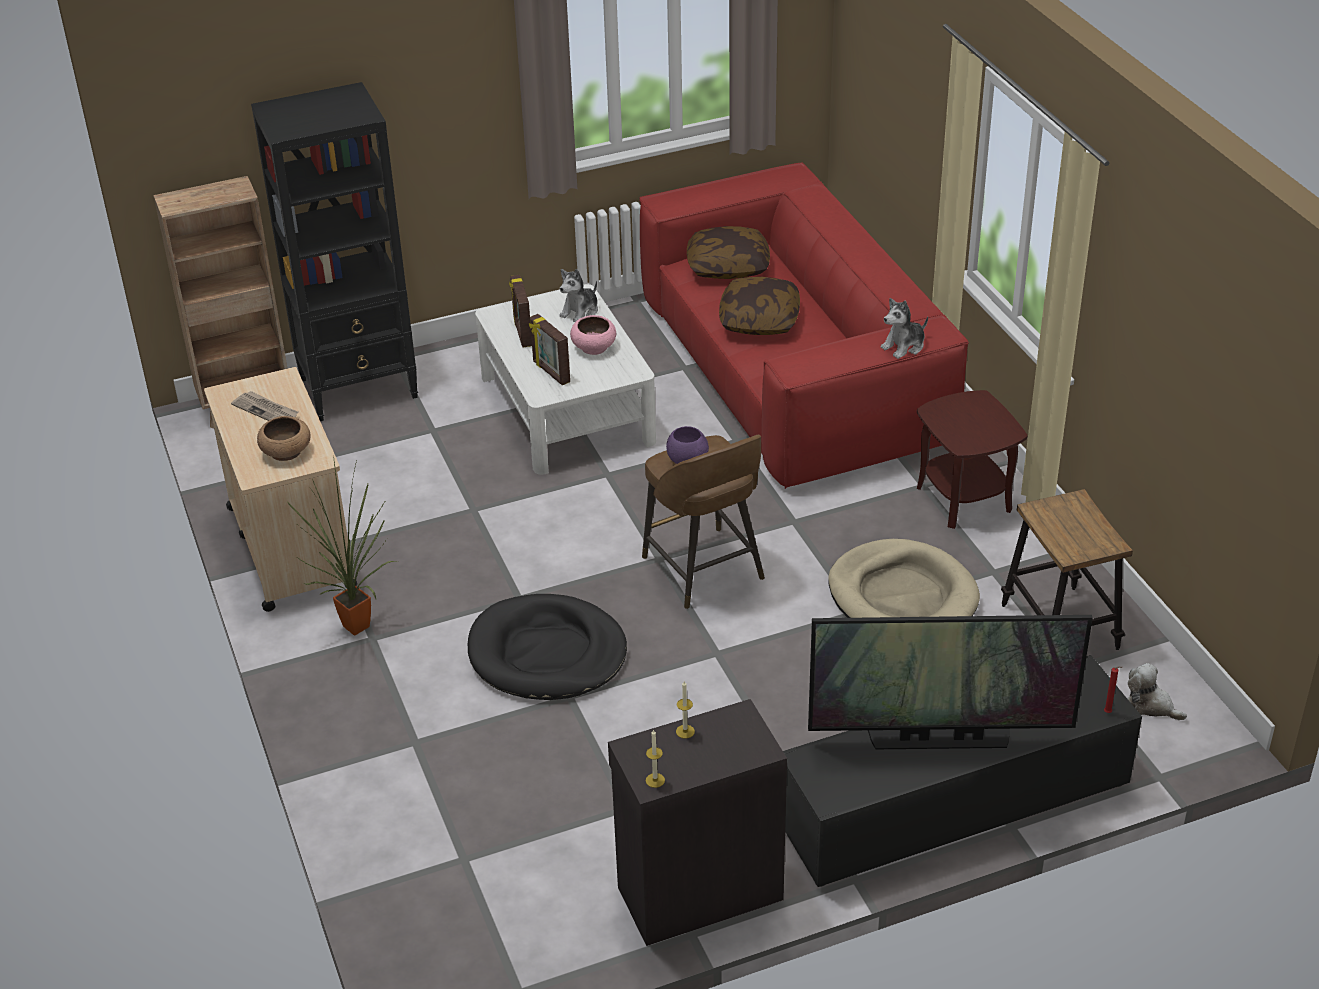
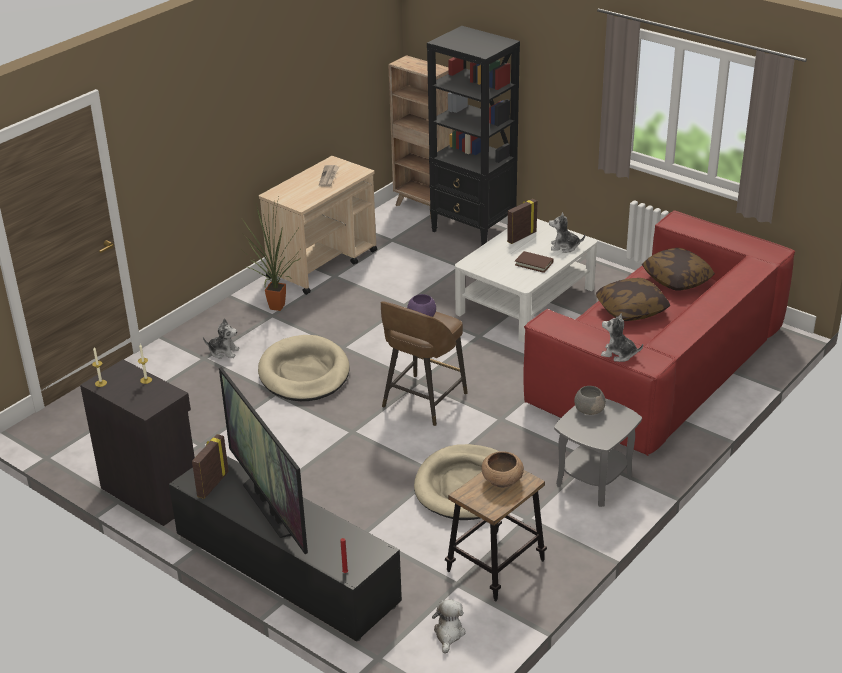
camera: 60 degrees right, 5 degrees down
brown bowl [257,416,311,461] -> brown bowl moved to [482,451,524,488]
black dog bed [468,594,627,700] -> beige dog bed [258,335,350,401]
picture frame [529,314,570,385] -> picture frame moved to [192,434,229,499]
pink bowl [570,315,616,355] -> brown book [515,251,554,273]
brown side table [917,390,1027,529] -> grey side table [554,398,642,507]
none -> plush toy [203,319,240,359]
none -> grey bowl [574,386,606,415]

